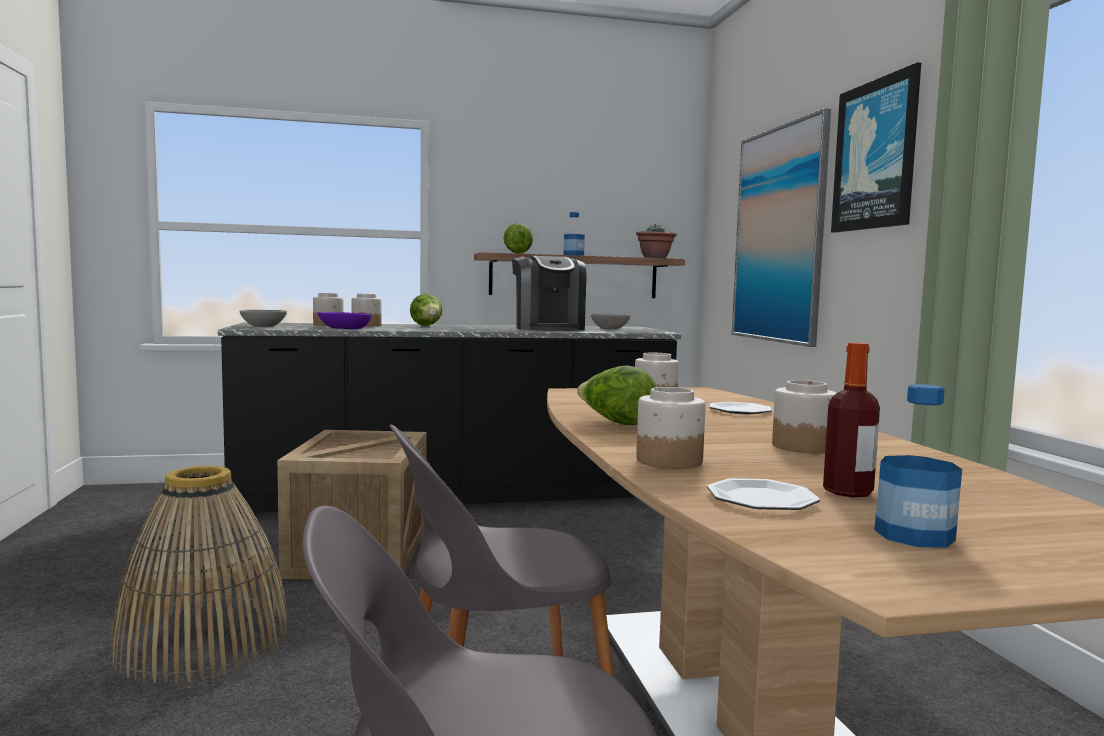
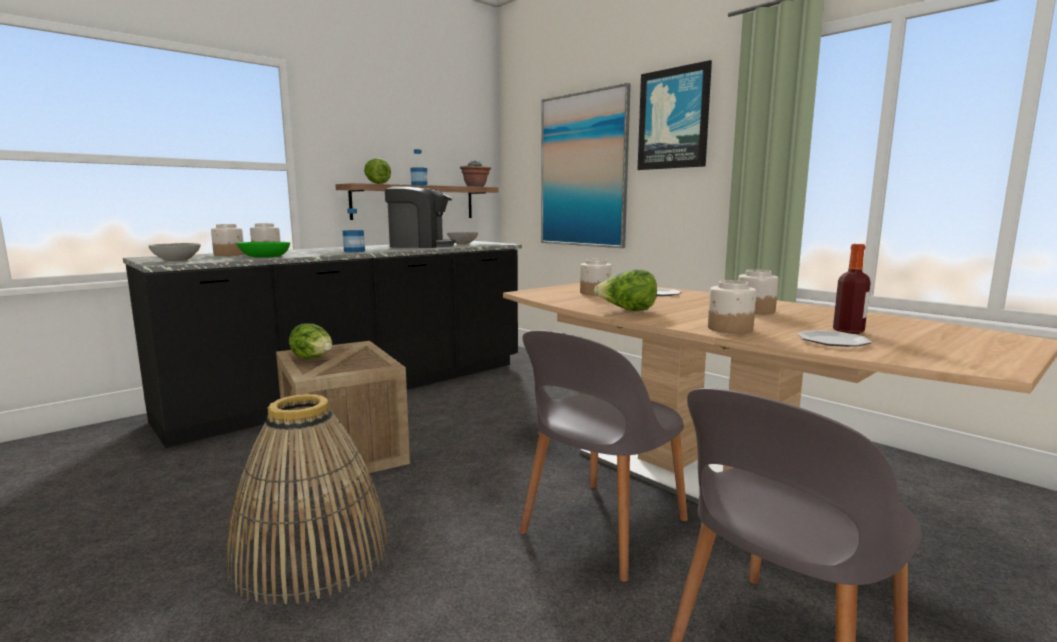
camera: 30 degrees left, 5 degrees up
purple bowl [317,312,372,329] -> green bowl [236,242,290,258]
lettuce [410,294,443,326] -> lettuce moved to [289,323,332,359]
coffee machine [512,256,586,331] -> coffee machine turned 45 degrees counterclockwise [385,186,455,248]
bottle [874,384,962,548] -> bottle moved to [343,208,365,252]

